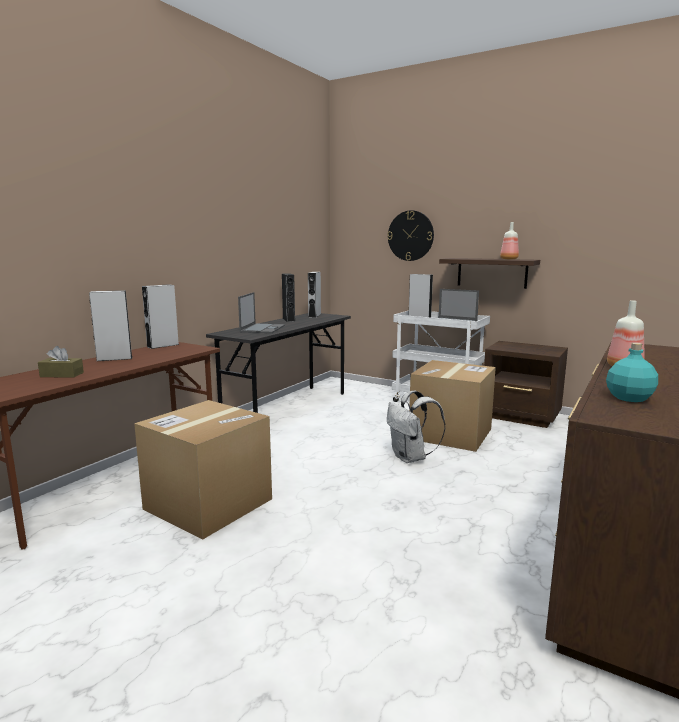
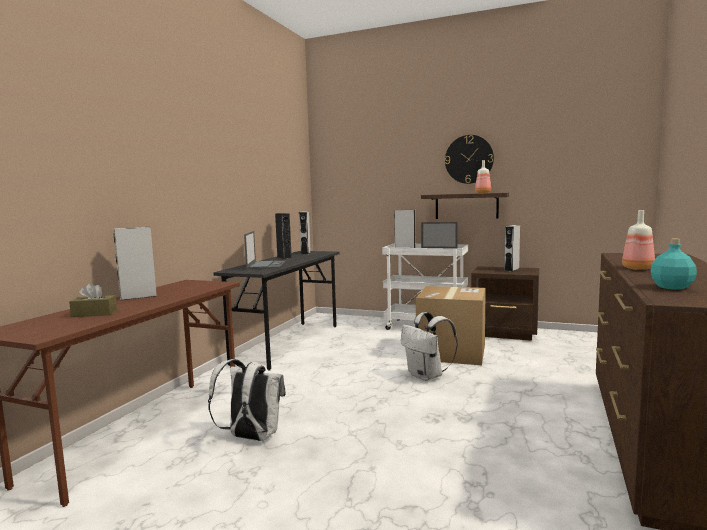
camera: 10 degrees left, 5 degrees down
cardboard box [134,400,272,539] -> white backpack [208,359,286,441]
grey speaker [142,284,179,349] -> grey speaker moved to [504,225,520,272]
wall clock [387,210,434,261] -> wall clock moved to [445,135,494,184]

